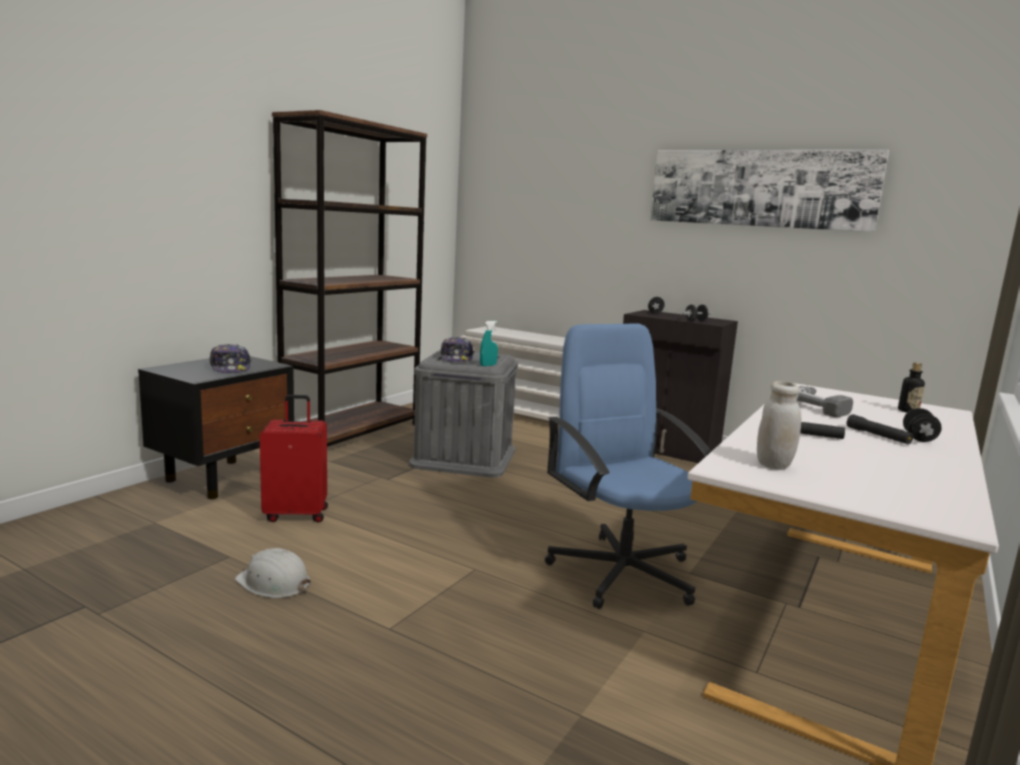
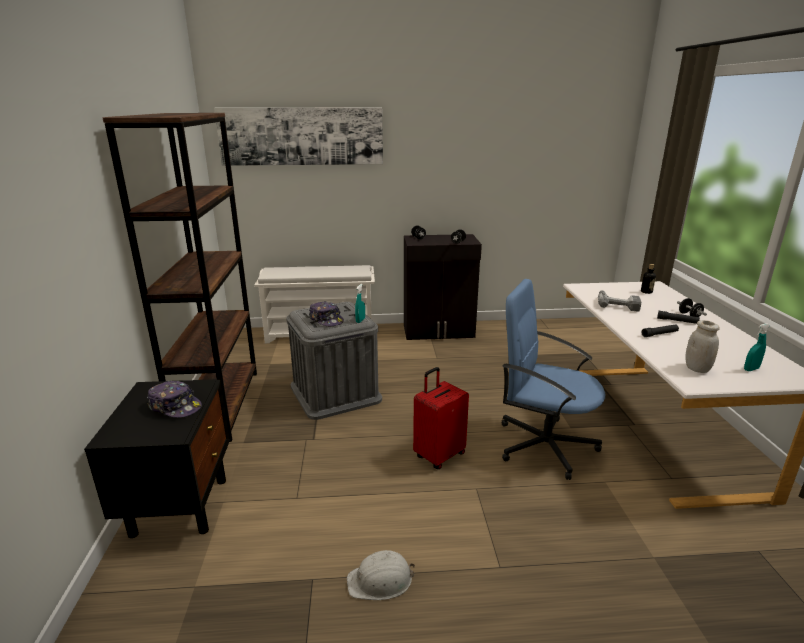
camera: 35 degrees left, 10 degrees up
red suitcase [260,395,328,522] -> red suitcase moved to [413,367,469,469]
picture [650,150,889,232] -> picture moved to [214,107,383,166]
none -> turquoise spray bottle [744,323,770,371]

